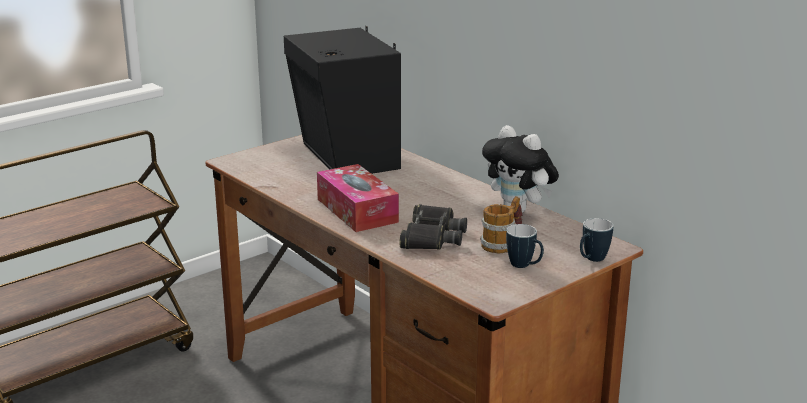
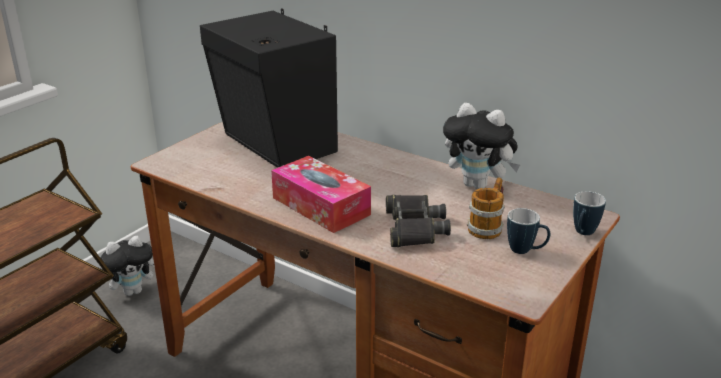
camera: 15 degrees left, 5 degrees up
none -> plush toy [101,236,155,296]

